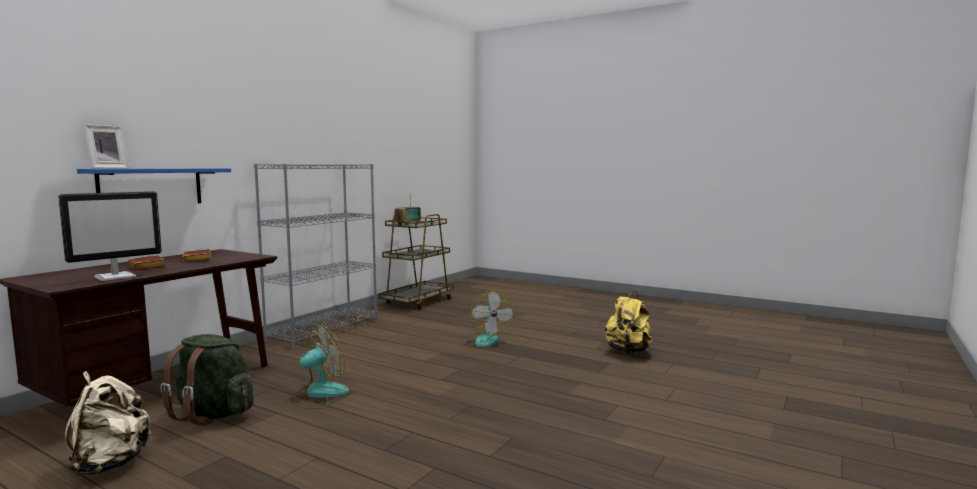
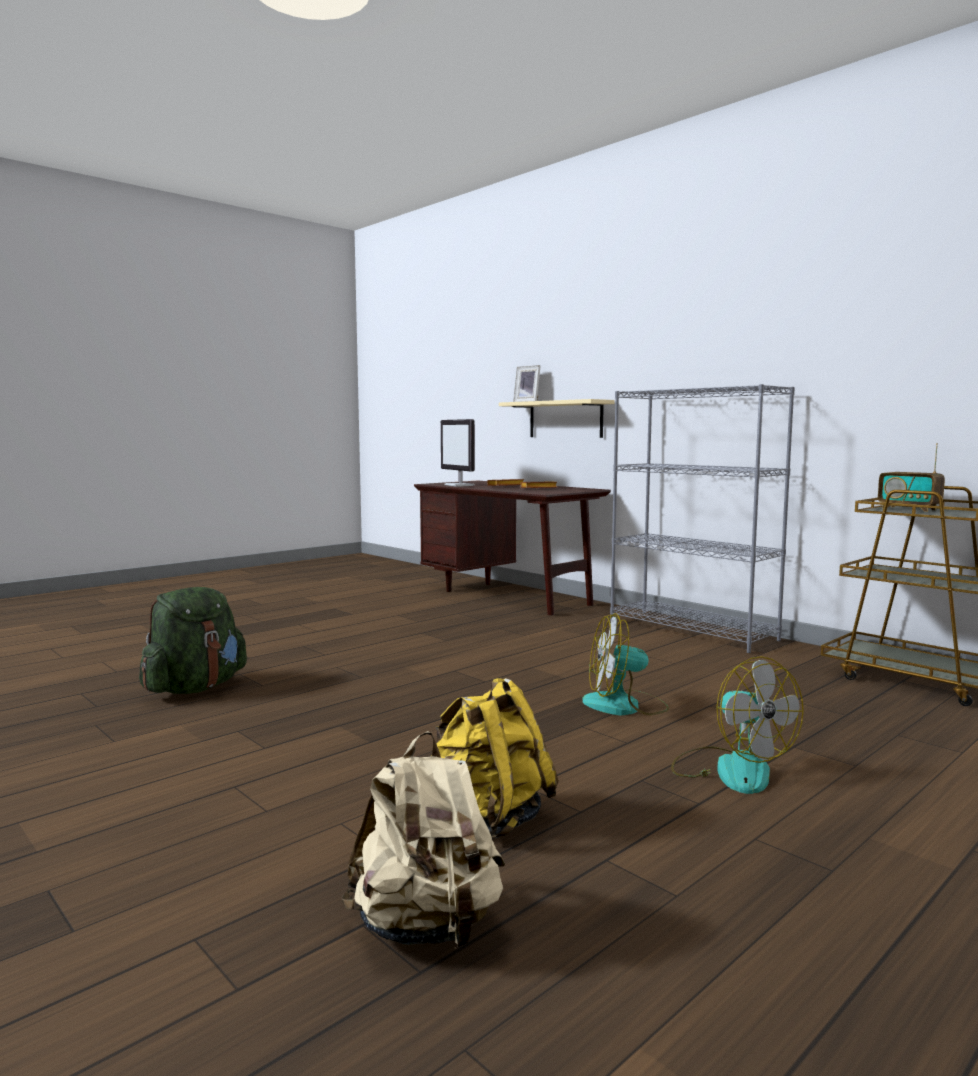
camera: 105 degrees right, 0 degrees up
beige backpack [65,371,153,475] -> beige backpack moved to [341,731,505,949]
blue shelf [77,168,231,203] -> beige shelf [499,399,615,438]
green backpack [160,334,254,426] -> green backpack moved to [139,587,247,694]
fan [286,326,349,409] -> fan moved to [671,656,804,794]

